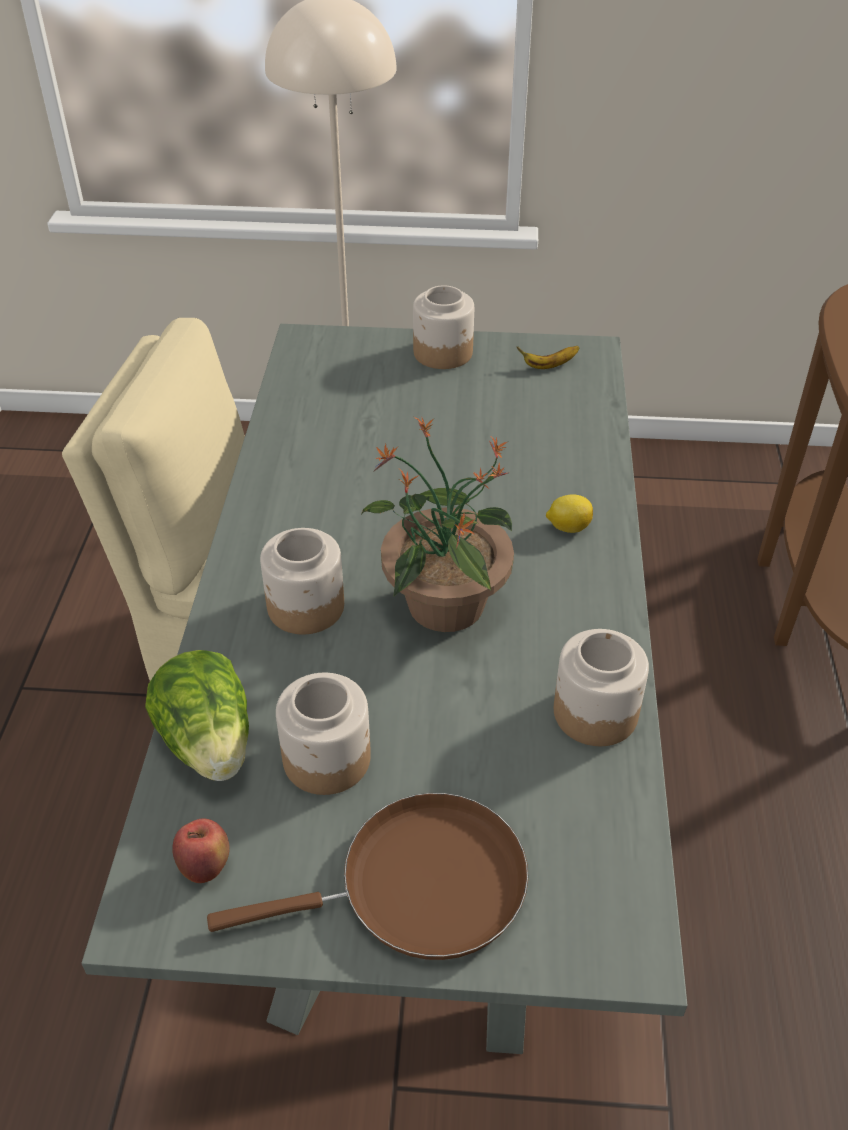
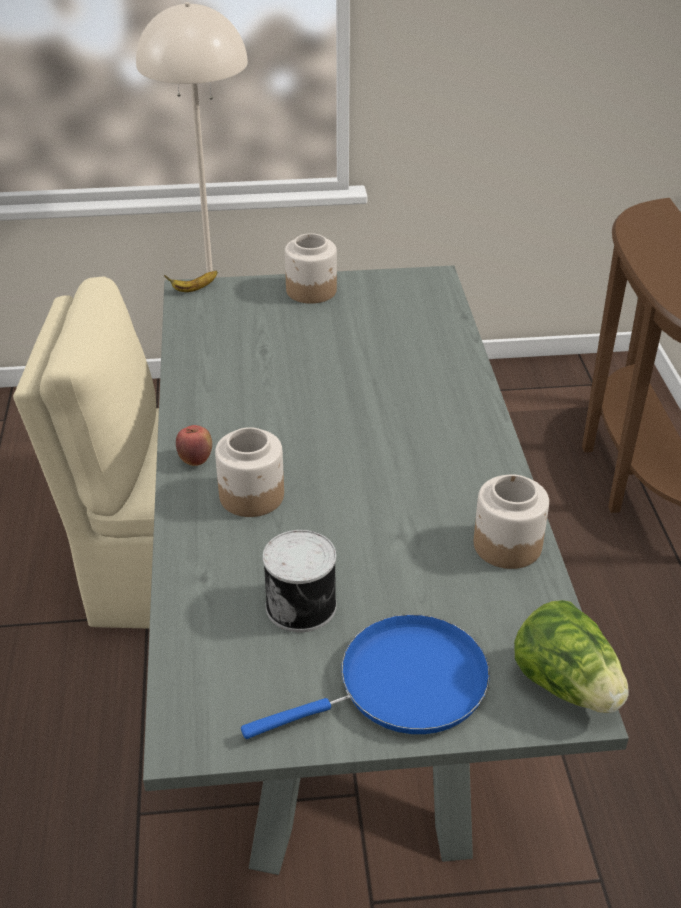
camera: 10 degrees left, 5 degrees down
lettuce [145,650,249,781] -> lettuce moved to [514,600,629,713]
apple [172,819,230,883] -> apple moved to [176,425,212,466]
brown frying pan [207,793,528,960] -> blue frying pan [241,614,490,739]
jar [276,673,371,795] -> can [263,530,337,632]
potted plant [361,416,514,632] -> none
banana [517,346,579,369] -> banana moved to [164,271,218,292]
lemon [546,494,593,533] -> none

